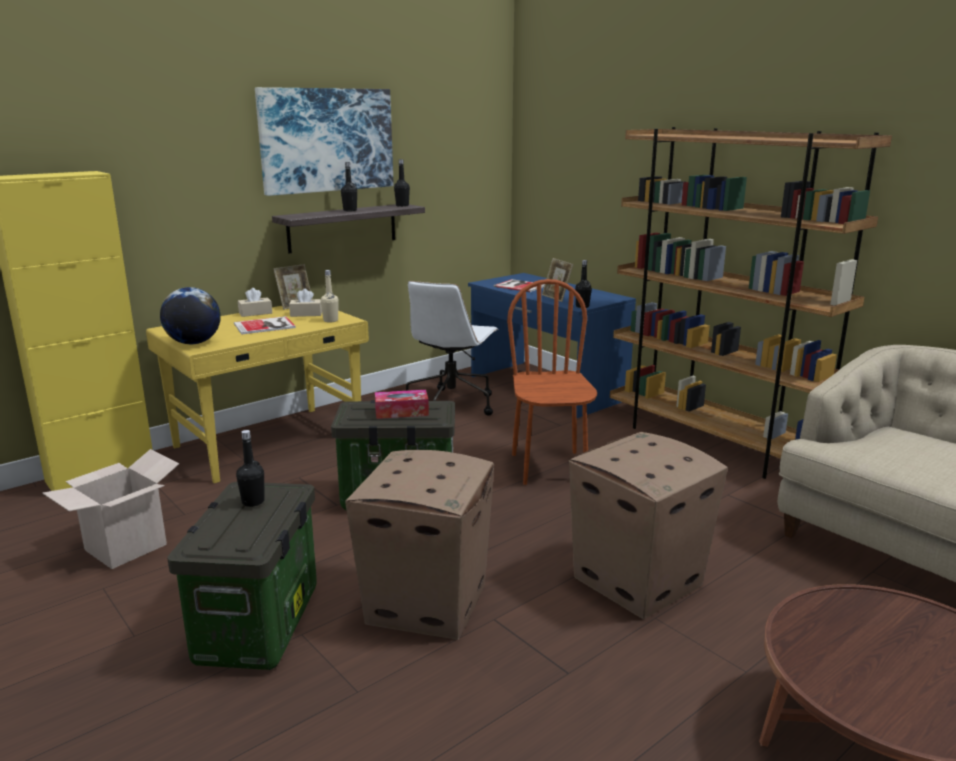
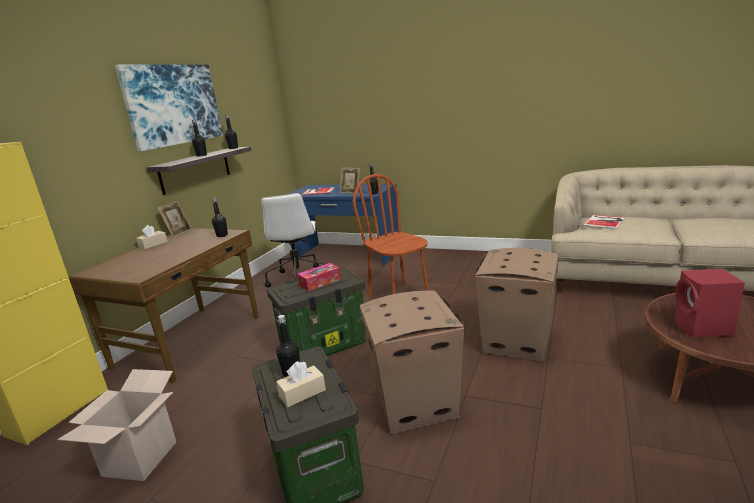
camera: 25 degrees left, 0 degrees up
yellow desk [146,306,369,483] -> brown desk [69,228,259,383]
globe [160,287,221,344] -> none
book [234,316,296,335] -> book moved to [583,215,625,230]
beige tissue box [289,289,322,317] -> beige tissue box moved to [276,361,326,407]
beige bottle [321,270,339,323] -> black bottle [212,197,228,237]
brown bookcase [610,127,892,479] -> none
none -> red speaker [675,269,745,338]

